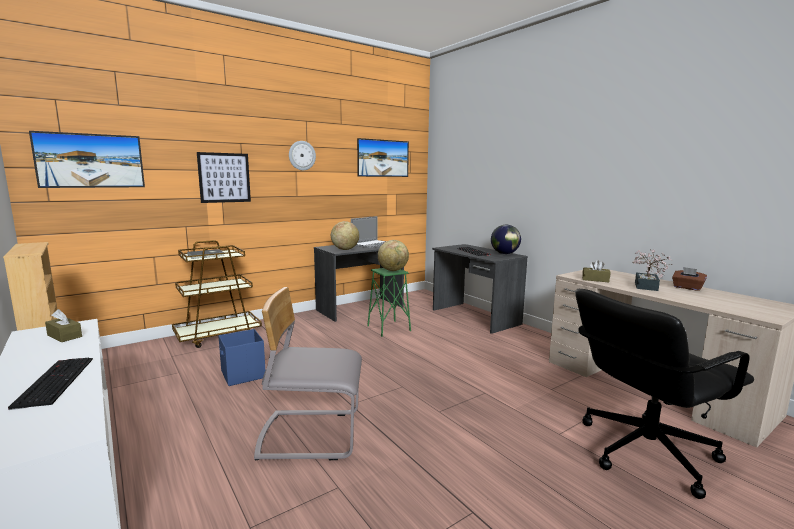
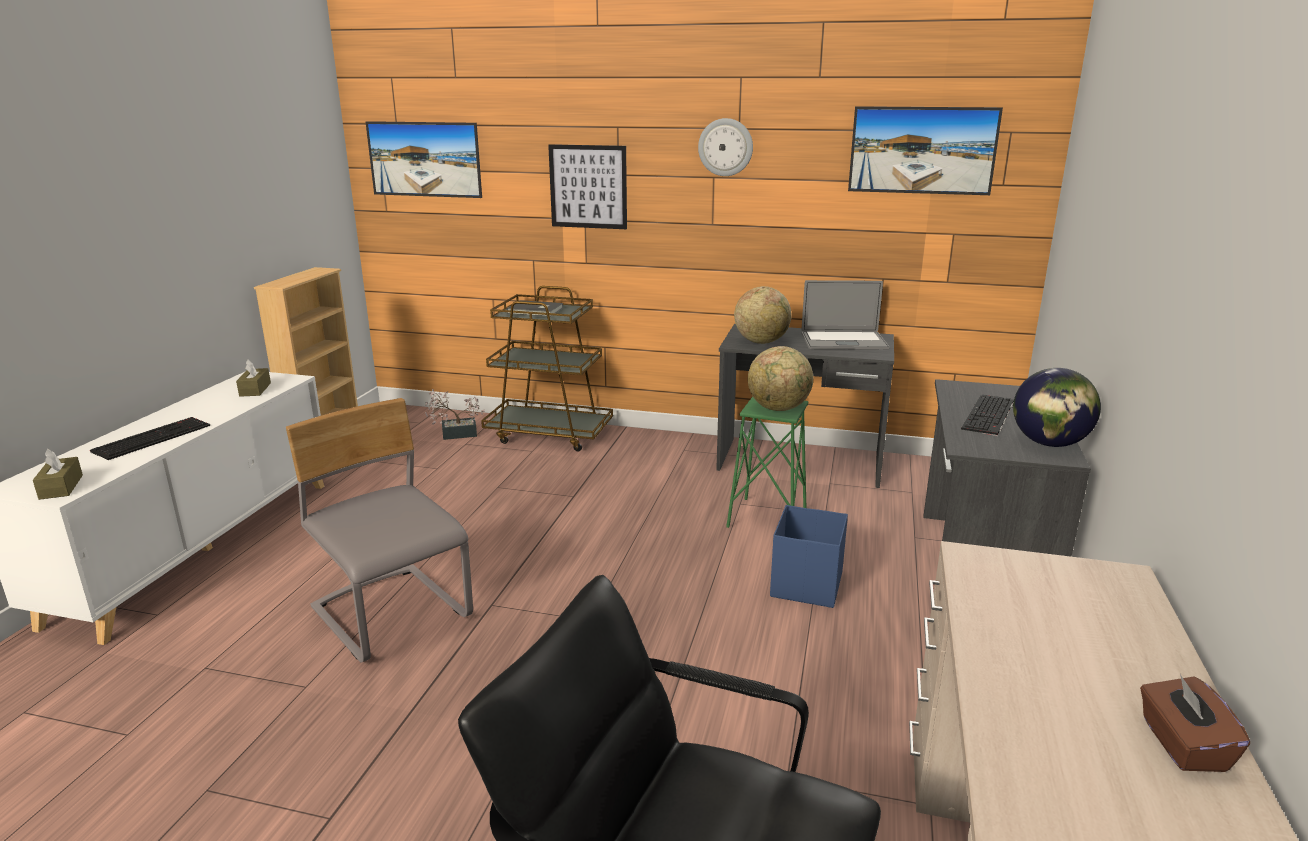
camera: 50 degrees right, 10 degrees up
blue storage box [218,329,265,386] -> blue storage box moved to [770,505,848,608]
brown tissue box [582,260,610,282] -> brown tissue box moved to [33,449,83,500]
potted plant [633,249,673,291] -> potted plant moved to [425,389,485,440]

